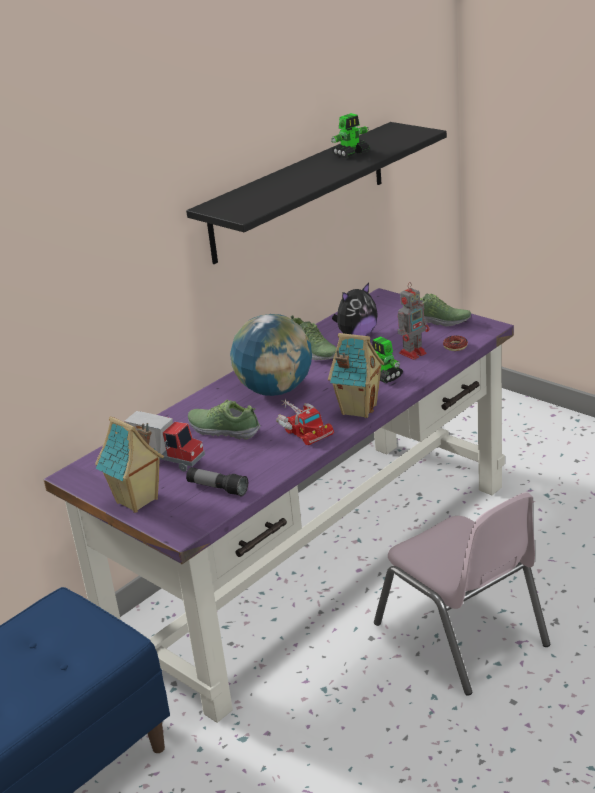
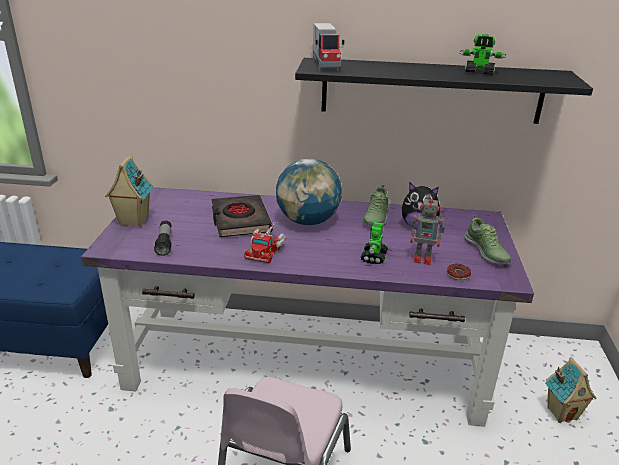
camera: 50 degrees right, 0 degrees up
toy truck [124,411,205,472] -> toy truck moved to [313,23,344,71]
shoe [188,400,261,440] -> black book [211,195,273,237]
toy house [328,333,384,418] -> toy house moved to [545,357,597,423]

